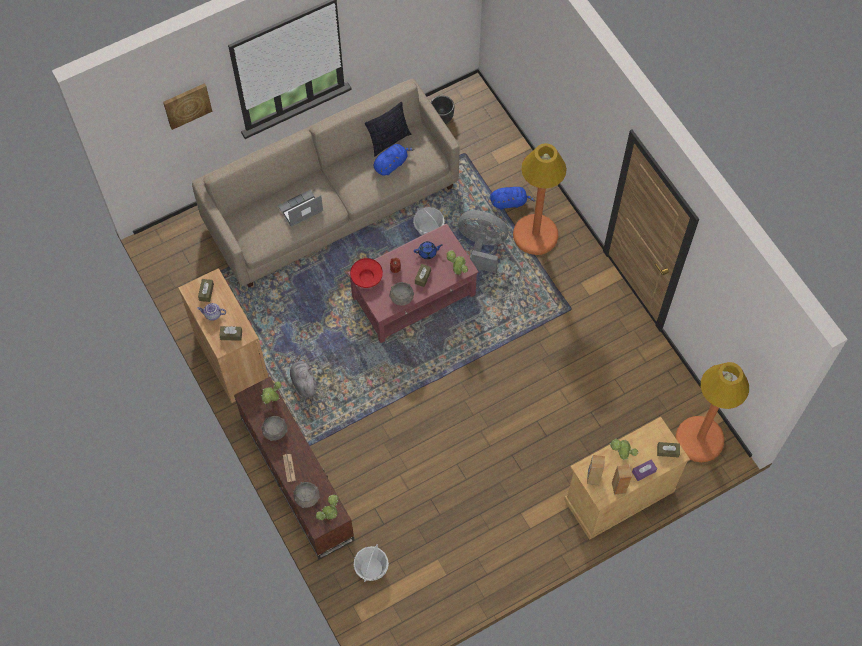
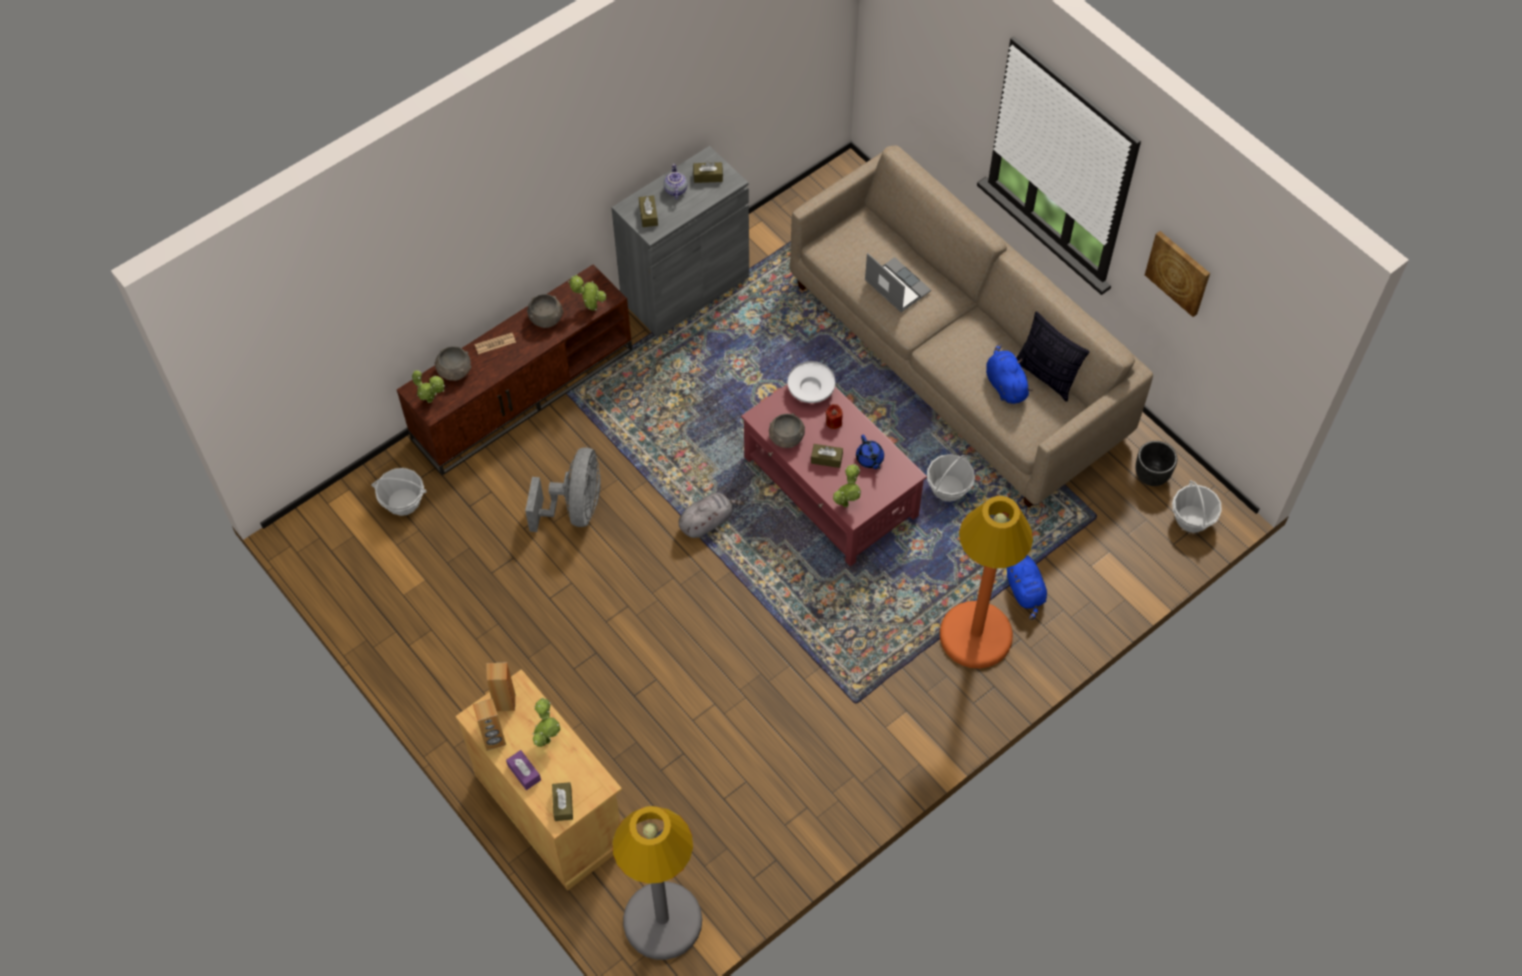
camera: 80 degrees right, 5 degrees down
picture [163,83,212,130] -> picture moved to [1145,231,1210,317]
brown cabinet [178,268,268,403] -> grey cabinet [611,146,749,338]
grey plush toy [290,354,318,397] -> grey plush toy moved to [679,493,745,538]
red bowl [350,258,383,288] -> white bowl [787,361,835,403]
blue plush toy [374,144,415,175] -> blue plush toy turned 150 degrees counterclockwise [986,343,1033,404]
grey fan [458,210,508,273] -> grey fan moved to [525,447,601,532]
orange floor lamp [676,362,749,462] -> grey floor lamp [612,806,702,960]
none -> basket [1172,480,1222,533]

